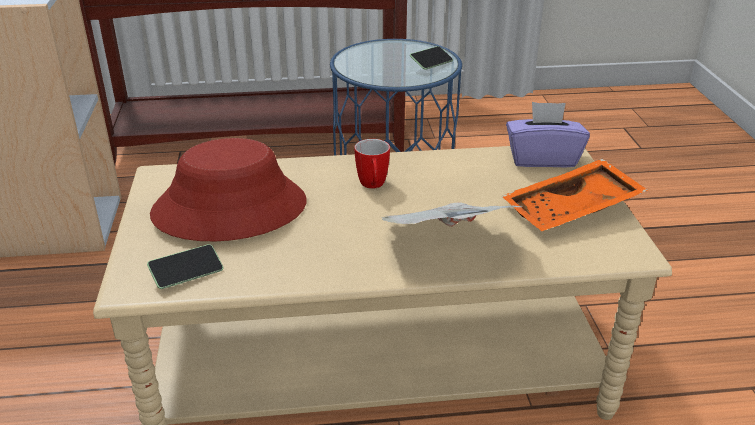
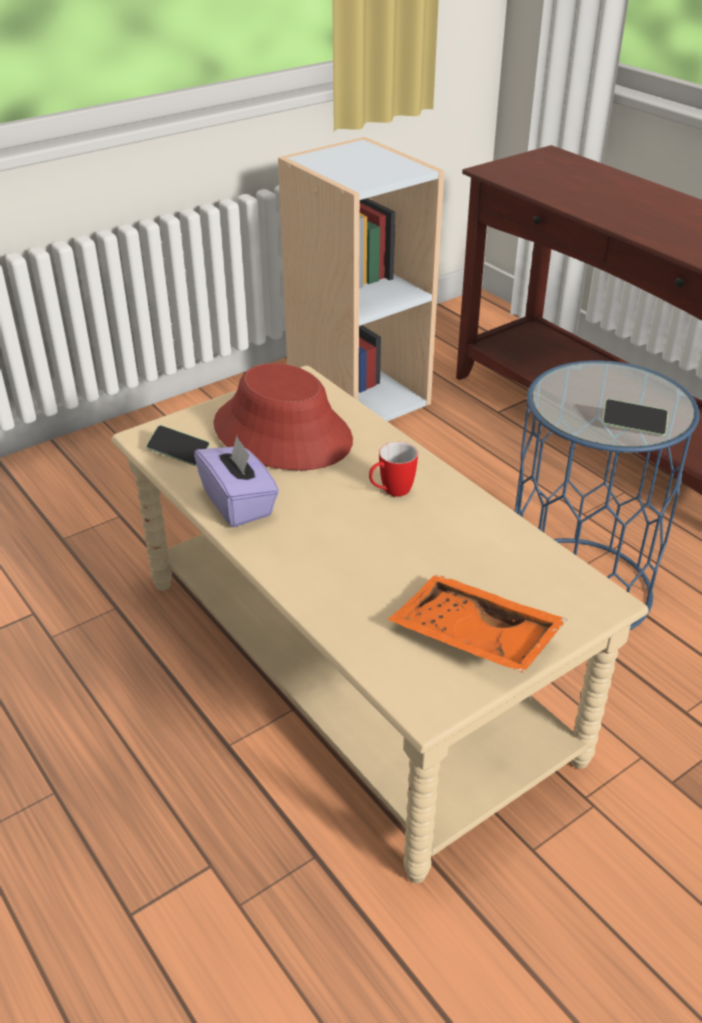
camera: 60 degrees right, 5 degrees up
newspaper [382,202,522,227] -> none
purple tissue box [506,102,590,168] -> purple tissue box moved to [194,436,279,527]

